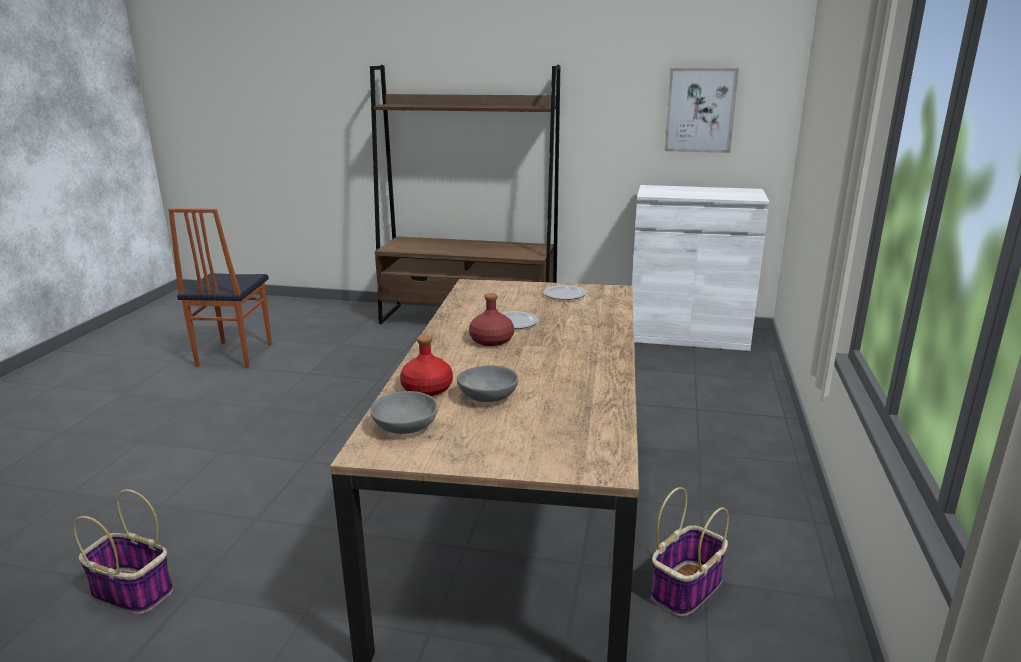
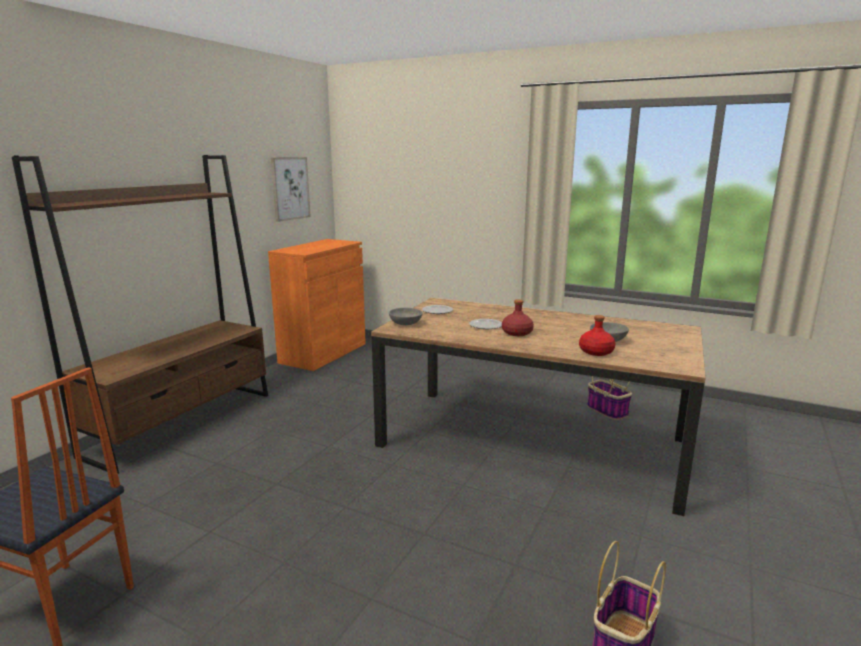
camera: 75 degrees left, 5 degrees down
grey bowl [370,391,438,434] -> grey bowl moved to [389,308,423,325]
white cabinet [632,185,769,351] -> orange cabinet [268,239,366,371]

